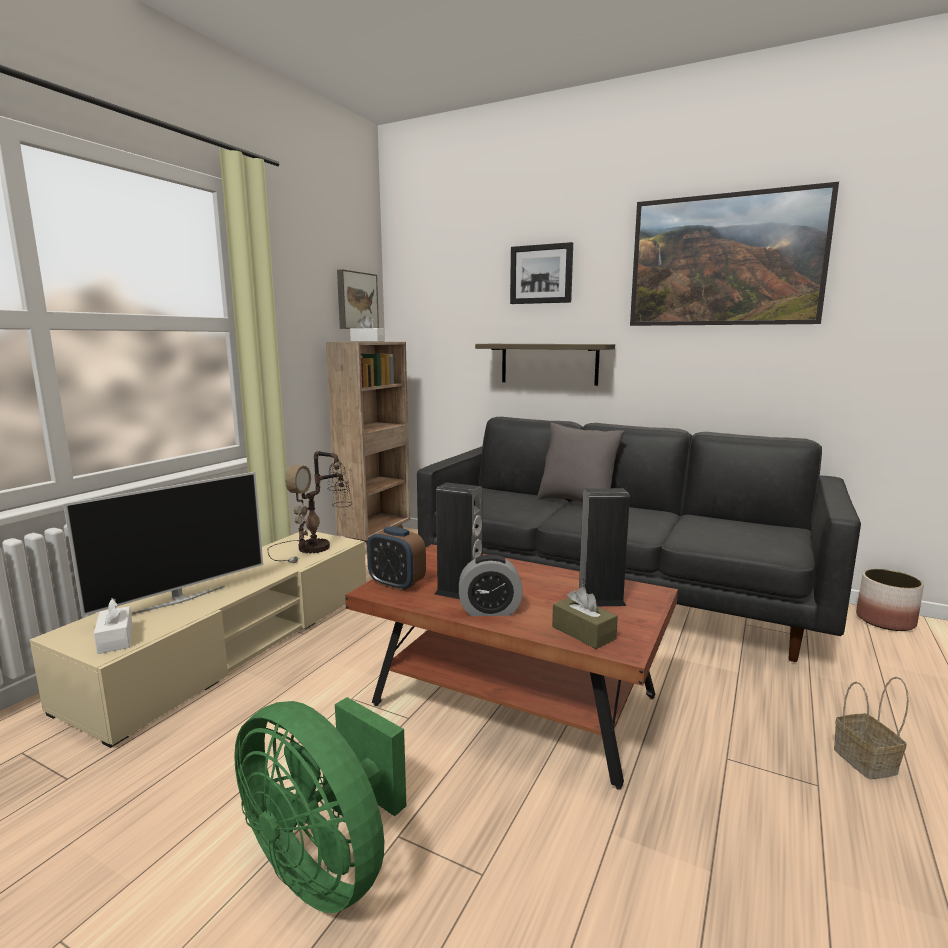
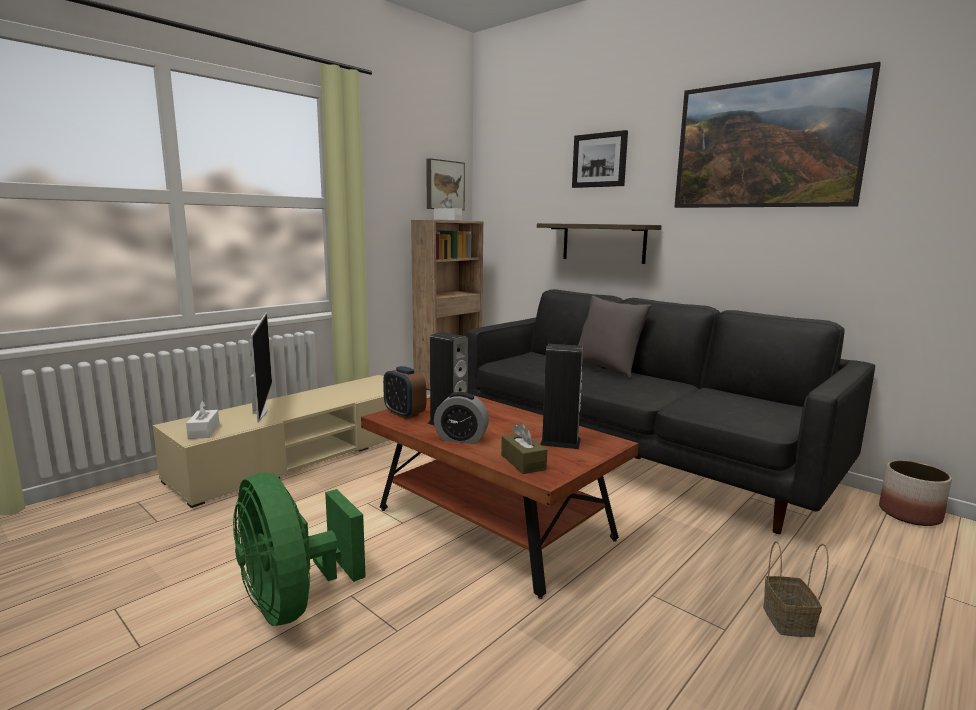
camera: 15 degrees right, 0 degrees up
television [63,472,263,616] -> television turned 75 degrees counterclockwise [250,313,272,423]
table lamp [268,451,352,563] -> none

